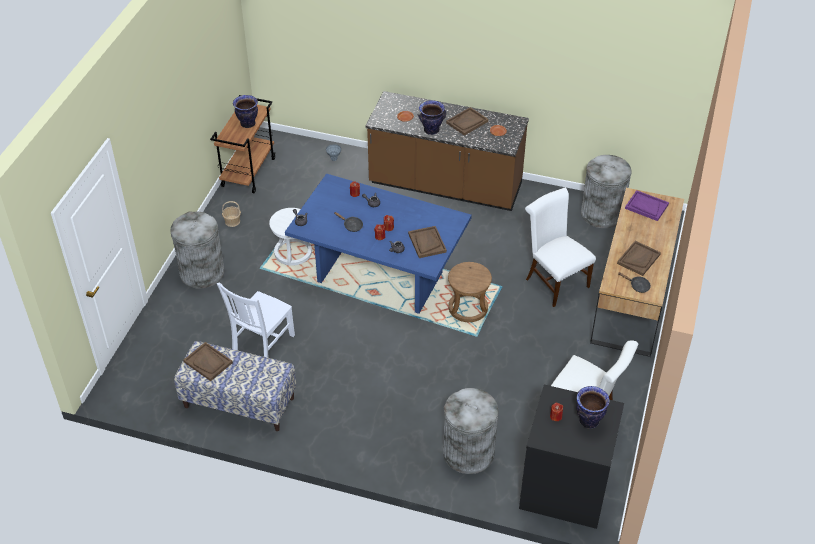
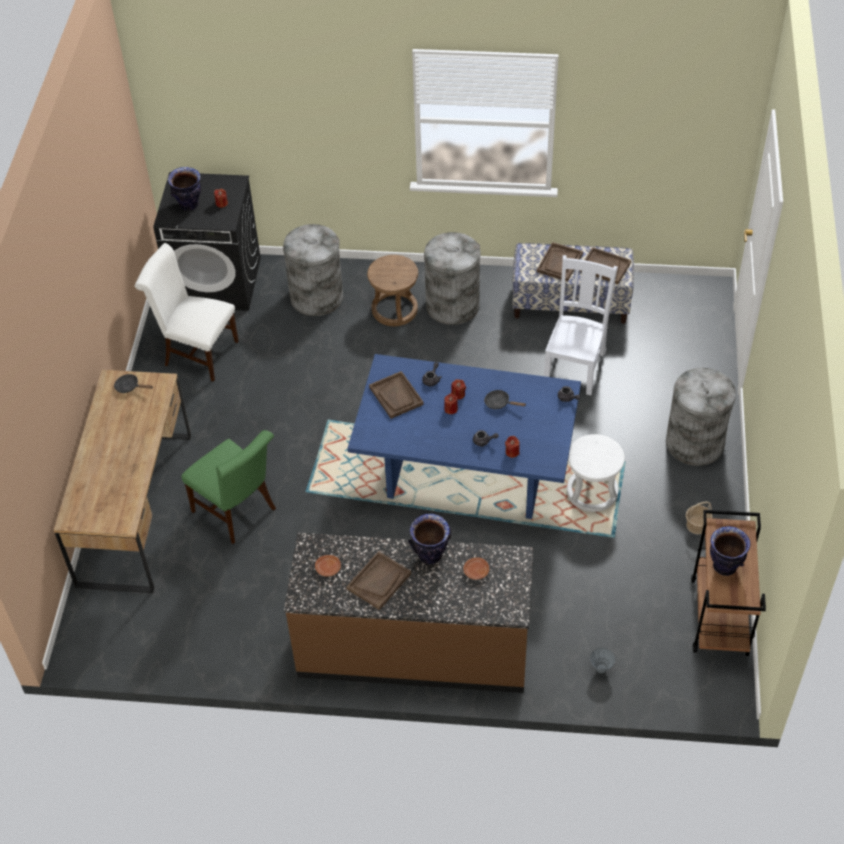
camera: 170 degrees right, 5 degrees up
brown stool [448,262,492,322] -> brown stool moved to [367,255,418,326]
white chair [525,188,596,307] -> green chair [181,430,276,544]
grey trash can [581,155,631,228] -> grey trash can moved to [424,232,481,325]
brown tray [617,241,661,276] -> brown tray moved to [537,242,583,281]
purple tray [625,190,669,221] -> none

